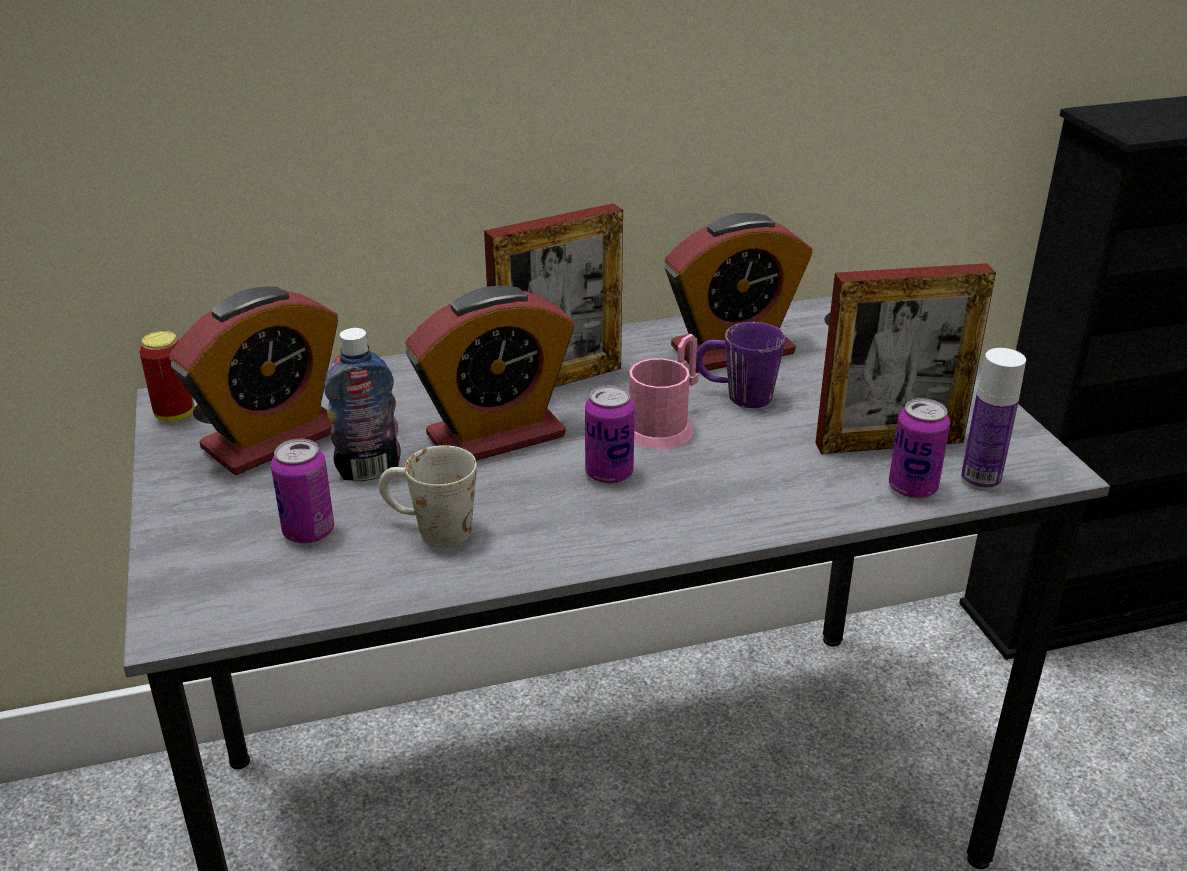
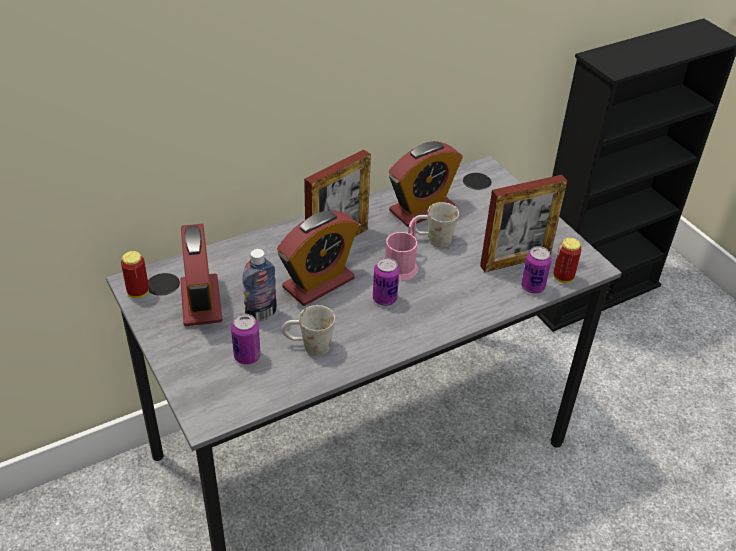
camera: 15 degrees left, 10 degrees up
alarm clock [169,286,338,475] -> alarm clock turned 135 degrees clockwise [180,224,223,326]
purple mug [696,322,786,408] -> white mug [412,202,459,248]
bottle [961,348,1026,491] -> can [553,238,582,283]

